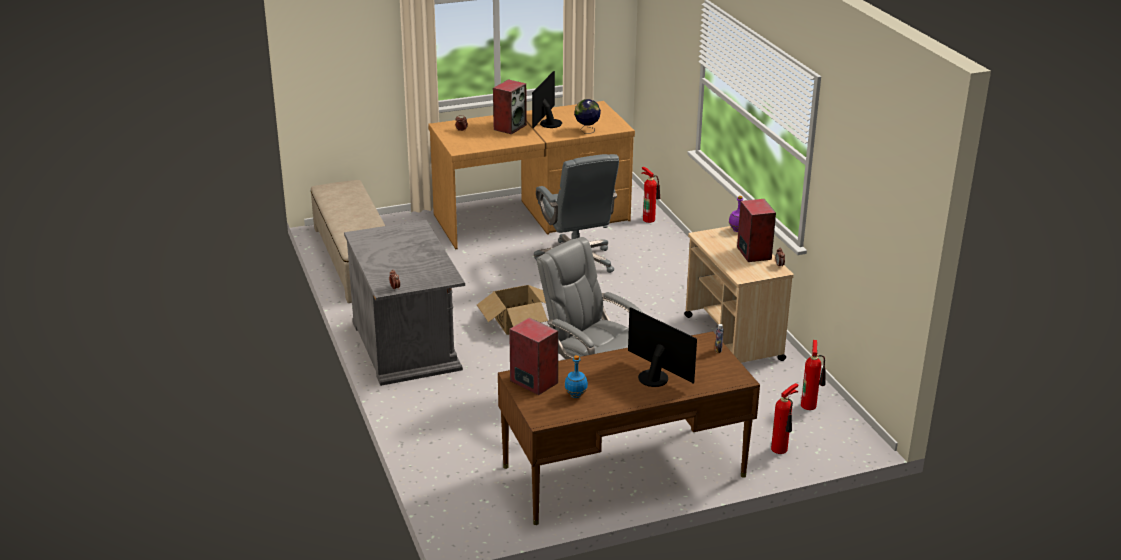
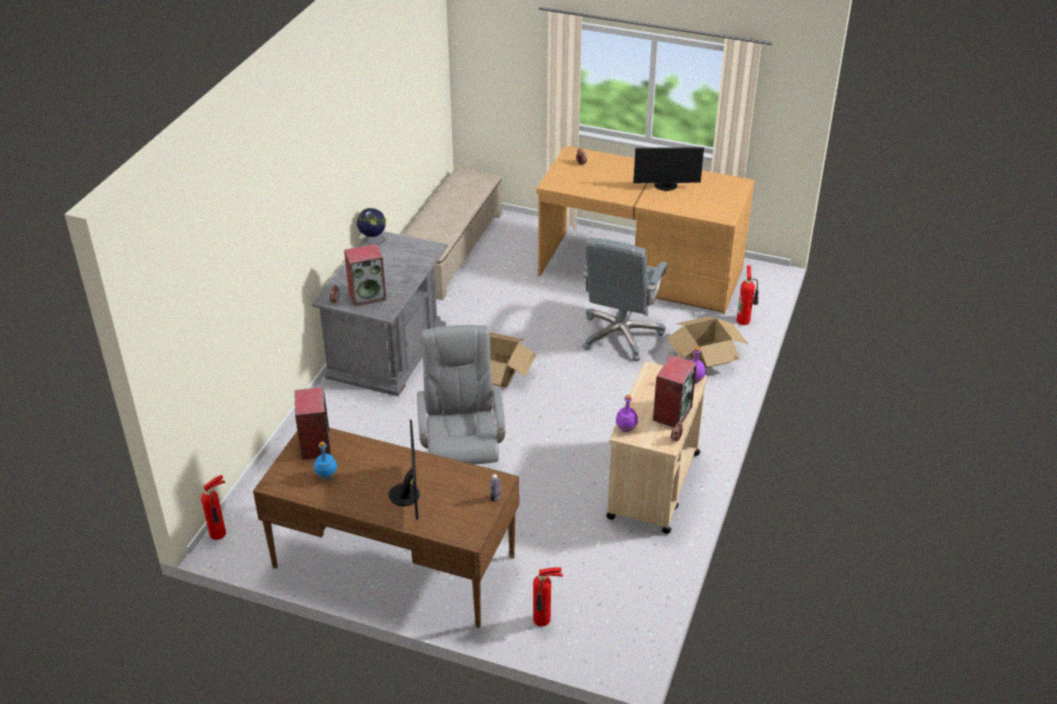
camera: 40 degrees right, 10 degrees up
speaker [493,79,527,134] -> speaker moved to [344,244,386,307]
monitor [532,71,562,128] -> monitor turned 150 degrees counterclockwise [633,147,704,191]
globe [574,99,601,134] -> globe moved to [357,208,386,245]
fire extinguisher [801,340,826,410] -> fire extinguisher moved to [201,475,226,540]
none -> purple bottle [616,395,638,432]
none -> cardboard box [667,317,748,368]

